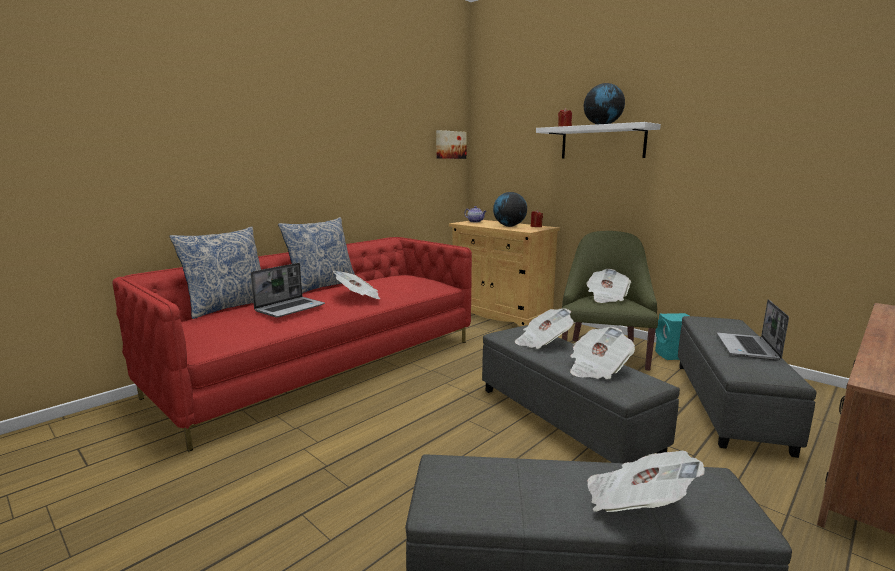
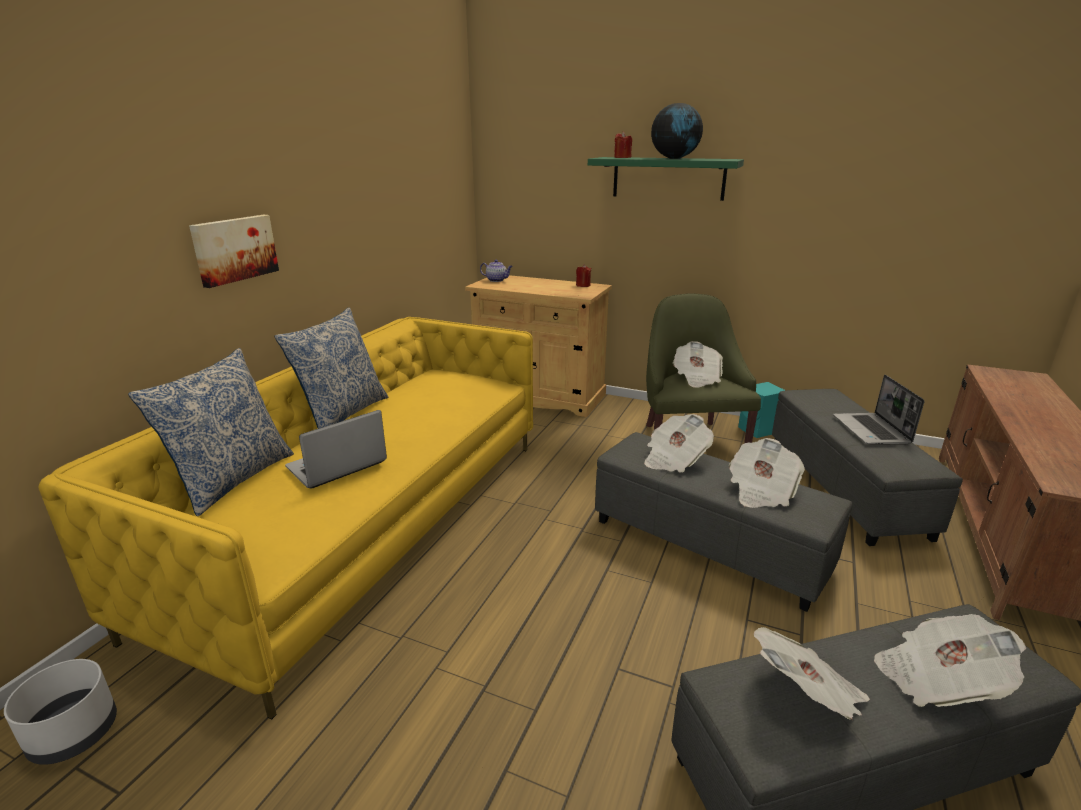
camera: 20 degrees left, 10 degrees up
red sofa [113,237,472,452] -> yellow sofa [39,317,533,720]
laptop [251,263,325,318] -> laptop turned 150 degrees counterclockwise [285,410,387,488]
newspaper [333,271,380,299] -> newspaper moved to [754,627,870,720]
picture [436,130,467,159] -> picture moved to [189,215,279,288]
globe [493,192,527,227] -> none
white shelf [536,122,661,158] -> green shelf [588,157,744,201]
none -> white planter [4,659,117,765]

